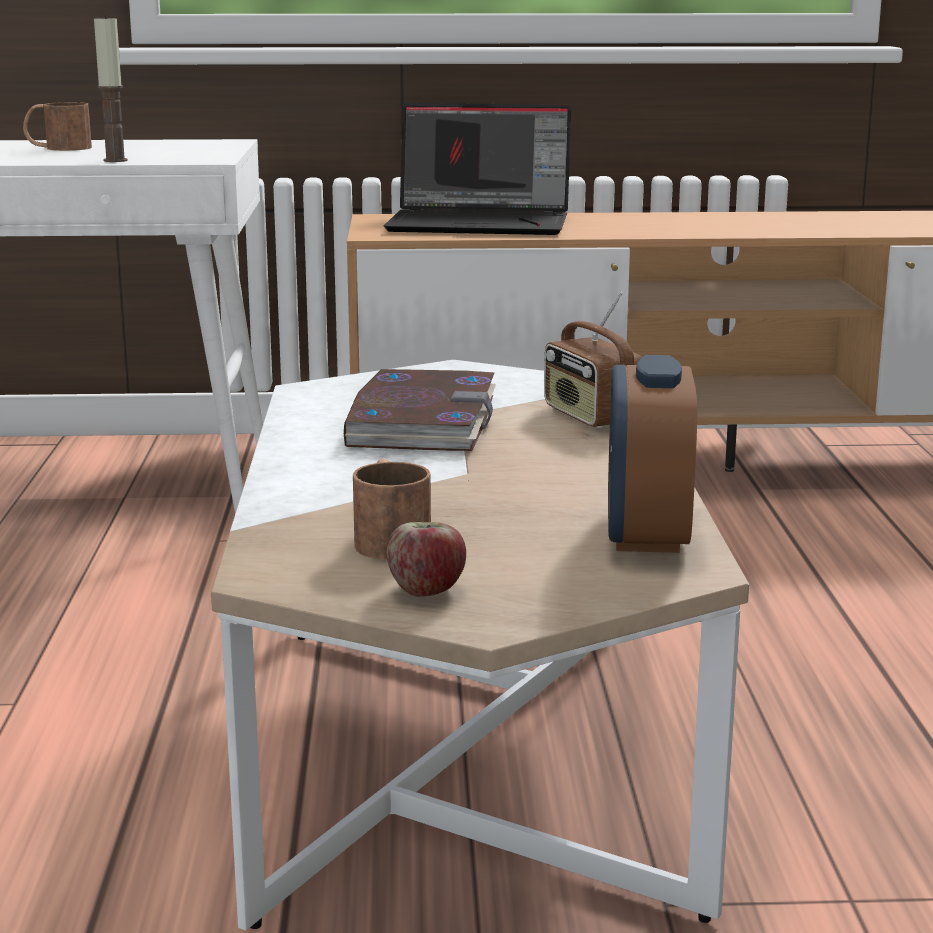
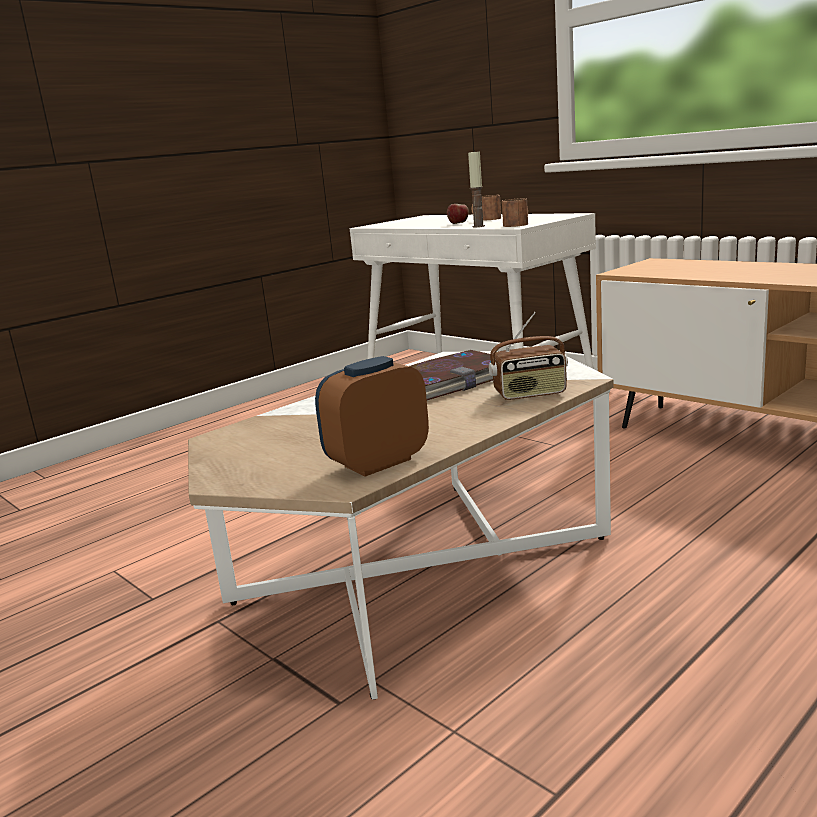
camera: 50 degrees right, 0 degrees up
brown mug [353,459,431,560] -> brown mug moved to [502,198,528,227]
laptop [384,103,571,235] -> none
apple [387,522,466,597] -> apple moved to [447,204,469,224]
radio [544,292,642,428] -> radio turned 120 degrees counterclockwise [489,312,568,400]

